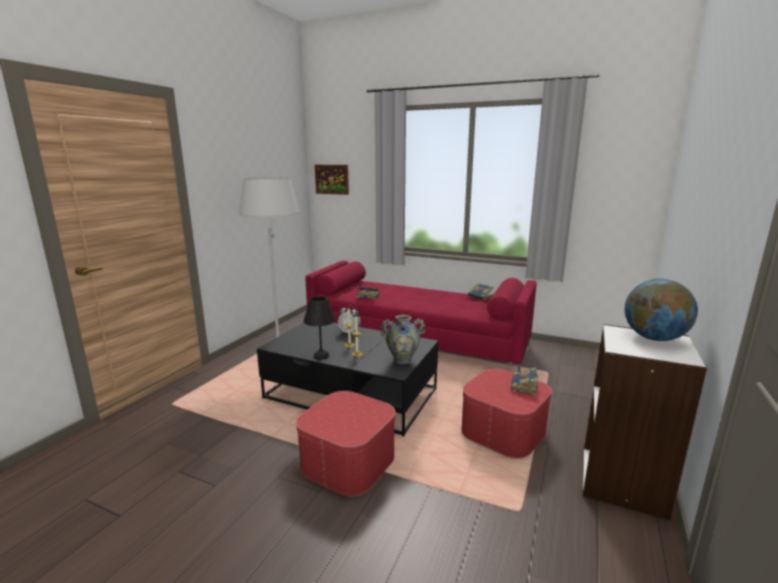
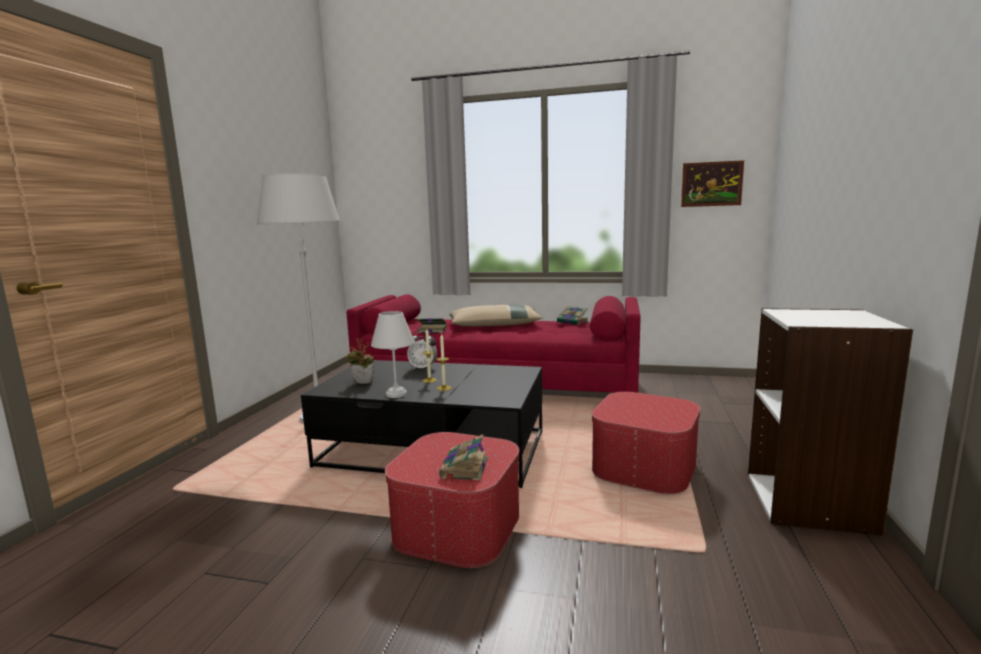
camera: 10 degrees left, 5 degrees down
black table lamp [304,296,336,360] -> white table lamp [371,311,415,398]
picture [315,165,349,195] -> picture moved to [681,160,744,207]
vase [381,315,425,364] -> none
book [511,367,538,396] -> book moved to [439,434,488,482]
globe [625,279,698,341] -> none
none -> potted plant [346,338,374,384]
none -> beige pillow [449,305,543,326]

